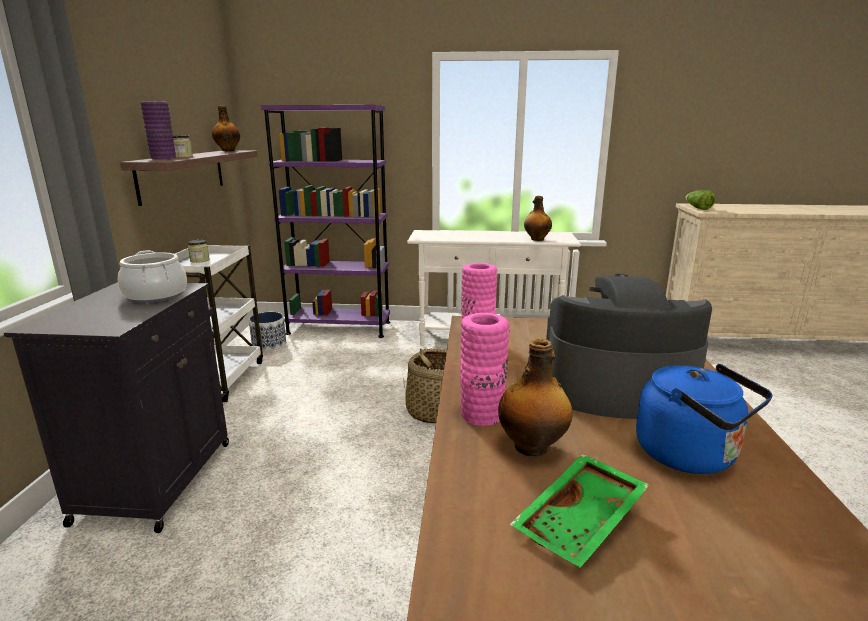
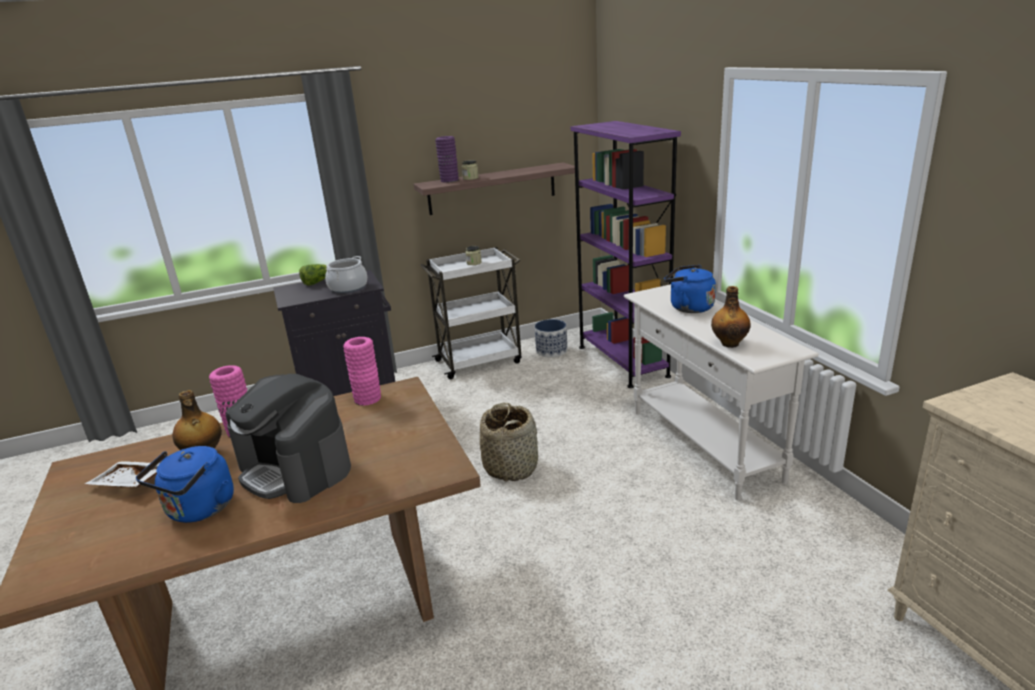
camera: 65 degrees right, 5 degrees up
bottle [212,106,240,151] -> none
green tray [510,454,649,568] -> white tray [85,461,160,488]
coffee machine [546,274,712,419] -> coffee machine turned 150 degrees clockwise [226,374,351,503]
lettuce [685,190,715,210] -> lettuce moved to [299,264,327,286]
none -> blue kettle [664,265,716,313]

